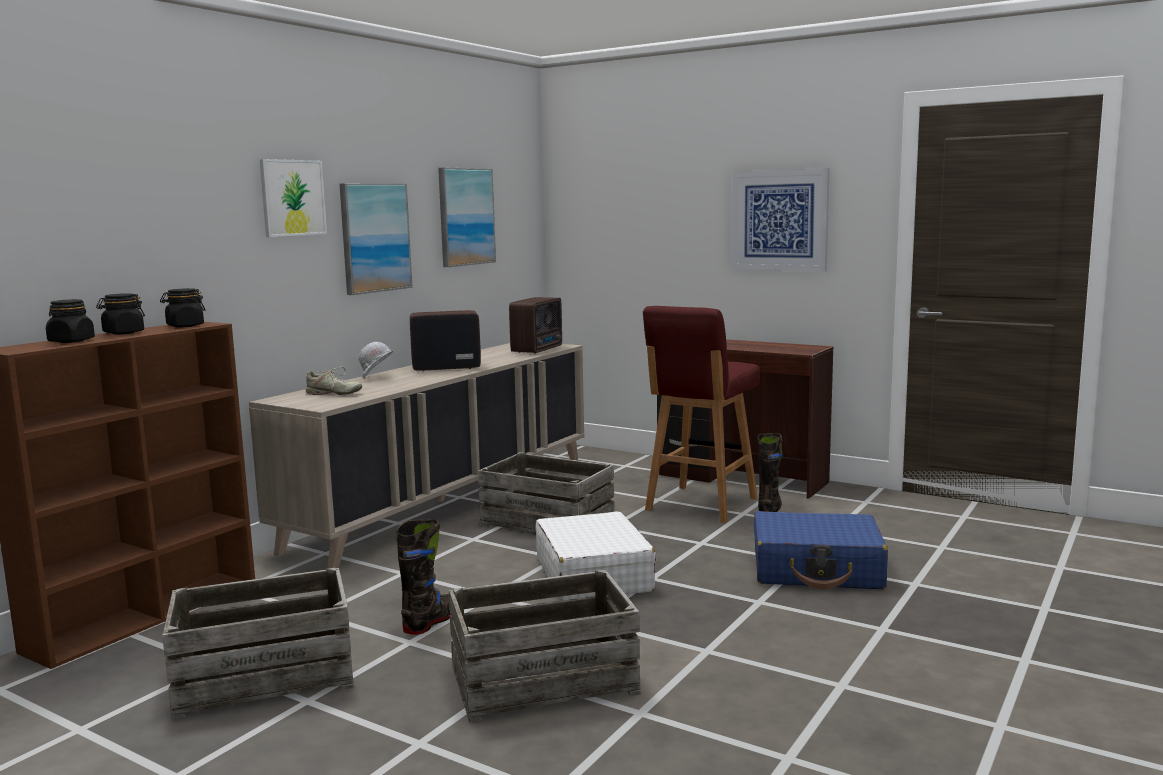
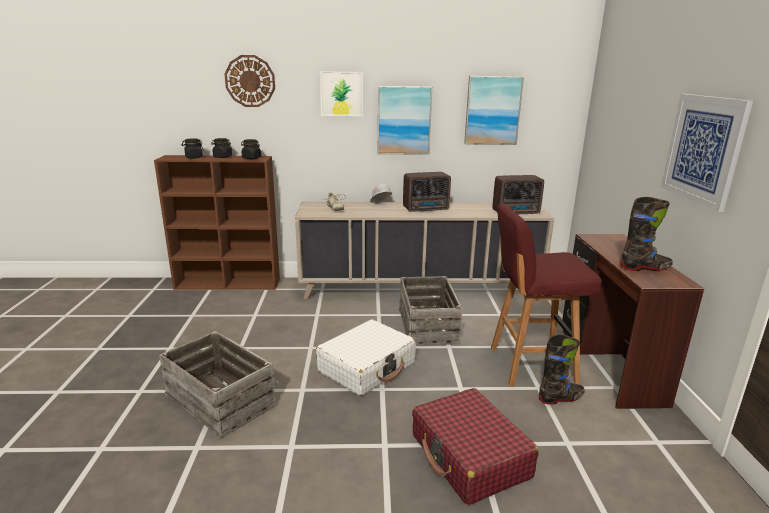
camera: 55 degrees right, 10 degrees up
crate [162,568,354,719] -> none
black boot [397,519,452,635] -> black boot moved to [621,197,673,271]
radio [410,310,481,371] -> radio turned 120 degrees clockwise [403,172,451,212]
blue suitcase [754,511,888,589] -> red suitcase [412,388,539,505]
none -> wall clock [225,55,275,107]

